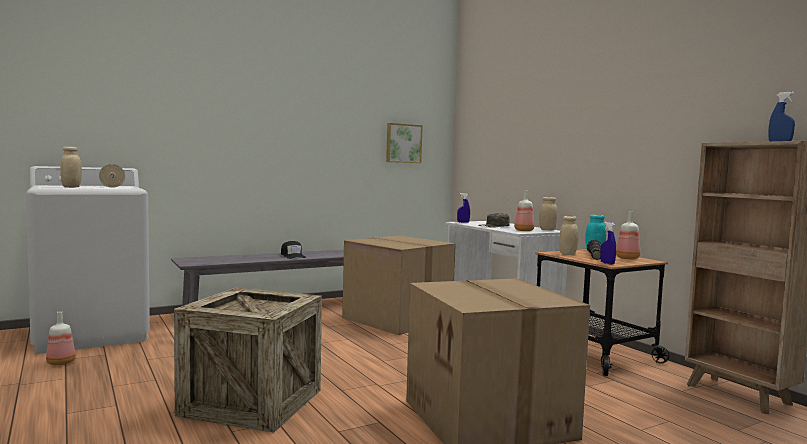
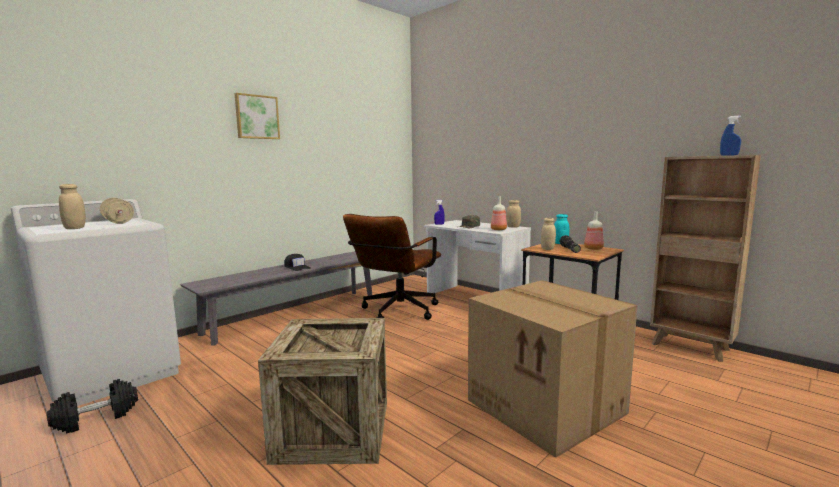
camera: 15 degrees left, 5 degrees up
bottle [46,311,76,365] -> black dumbbell [47,379,138,434]
cardboard box [342,235,456,335] -> brown office chair [343,214,441,320]
picture [386,123,423,163] -> picture moved to [234,93,280,139]
blue spray bottle [600,222,616,265] -> none

